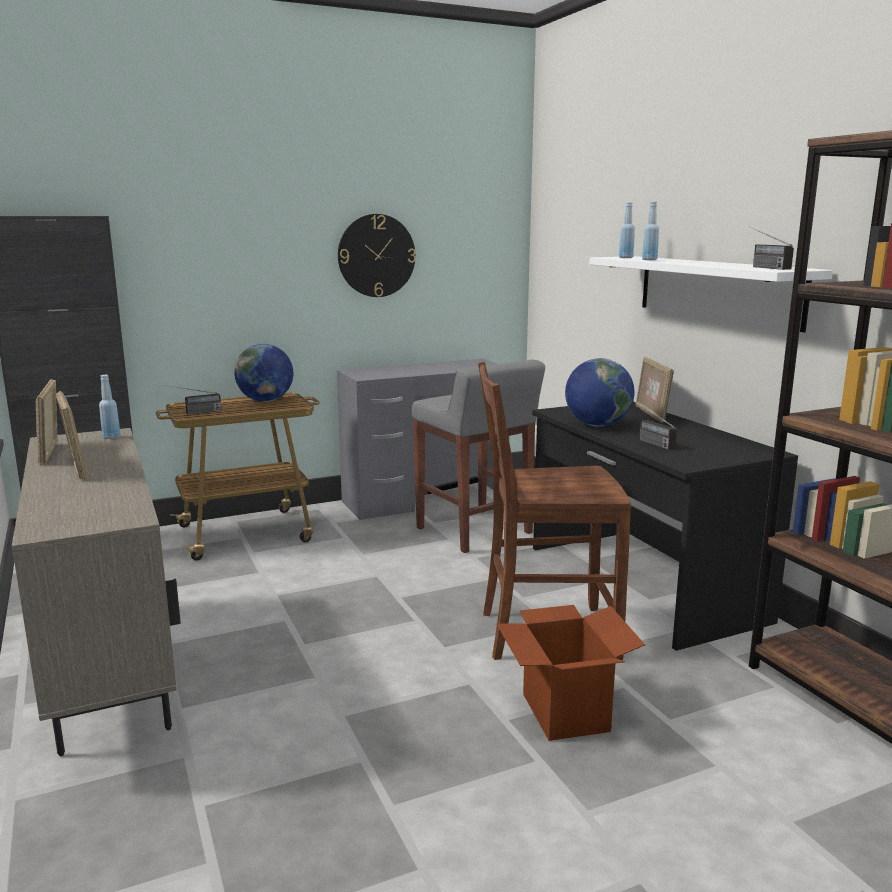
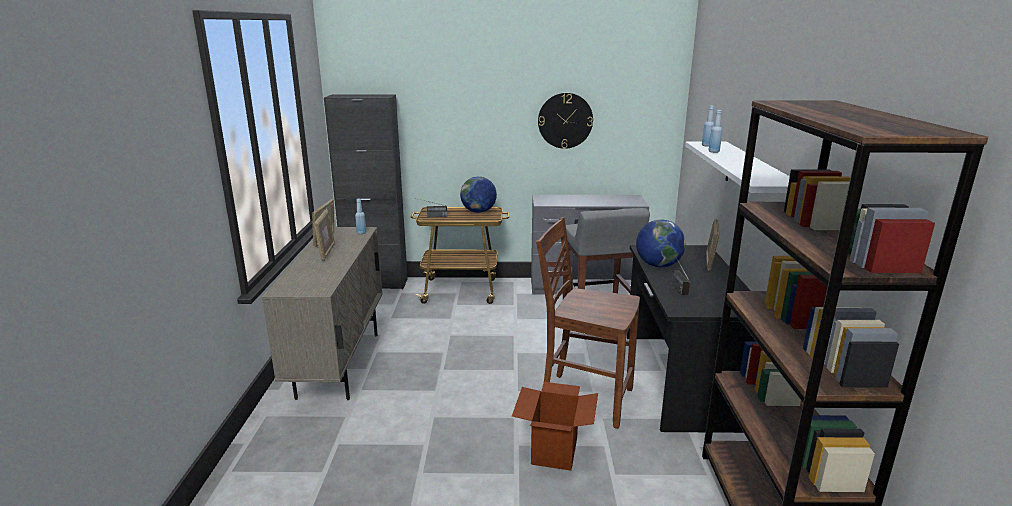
camera: 25 degrees right, 5 degrees up
radio [749,226,794,270] -> none

